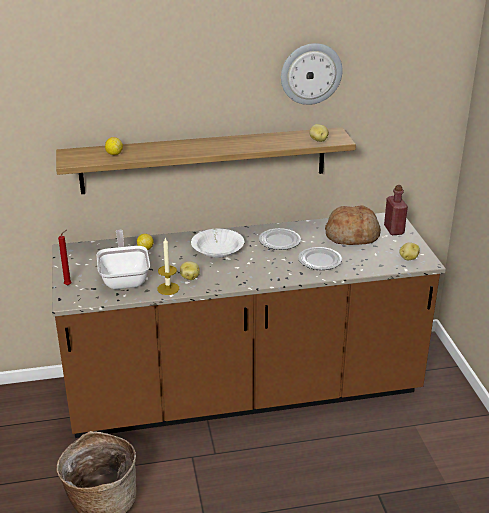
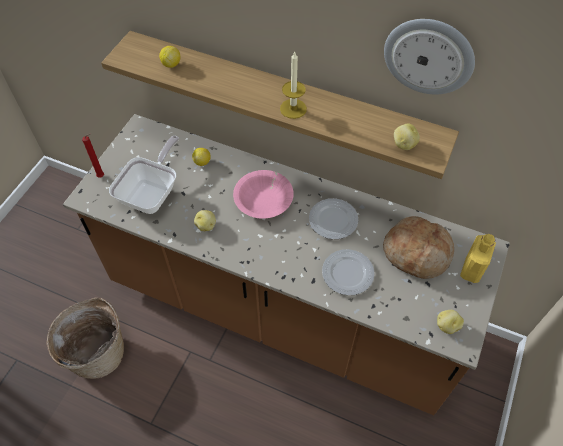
camera: 35 degrees right, 25 degrees up
candle [157,237,179,295] -> candle moved to [280,52,307,119]
white bowl [191,229,244,258] -> pink bowl [233,170,294,219]
red bottle [384,185,408,235] -> yellow bottle [460,234,496,283]

